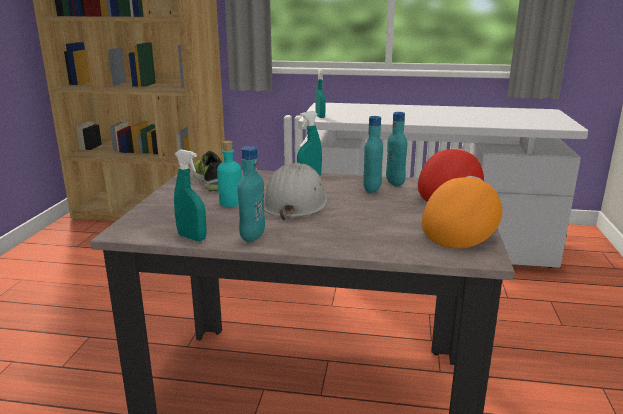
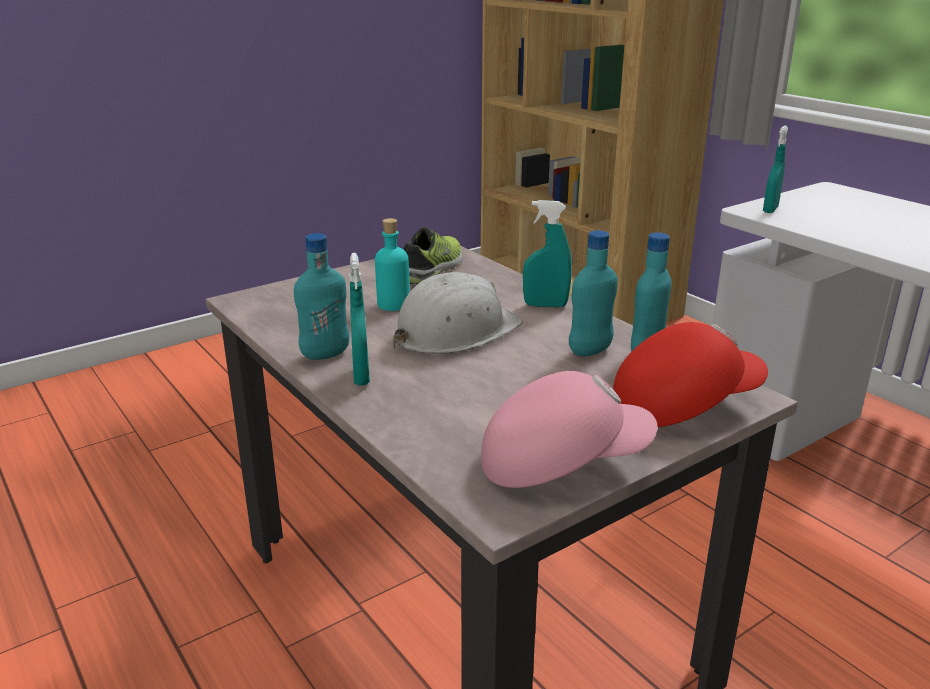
camera: 45 degrees right, 5 degrees up
turquoise spray bottle [174,149,207,241] -> turquoise spray bottle moved to [349,253,370,386]
orange cap [422,176,503,249] -> pink cap [481,371,658,488]

